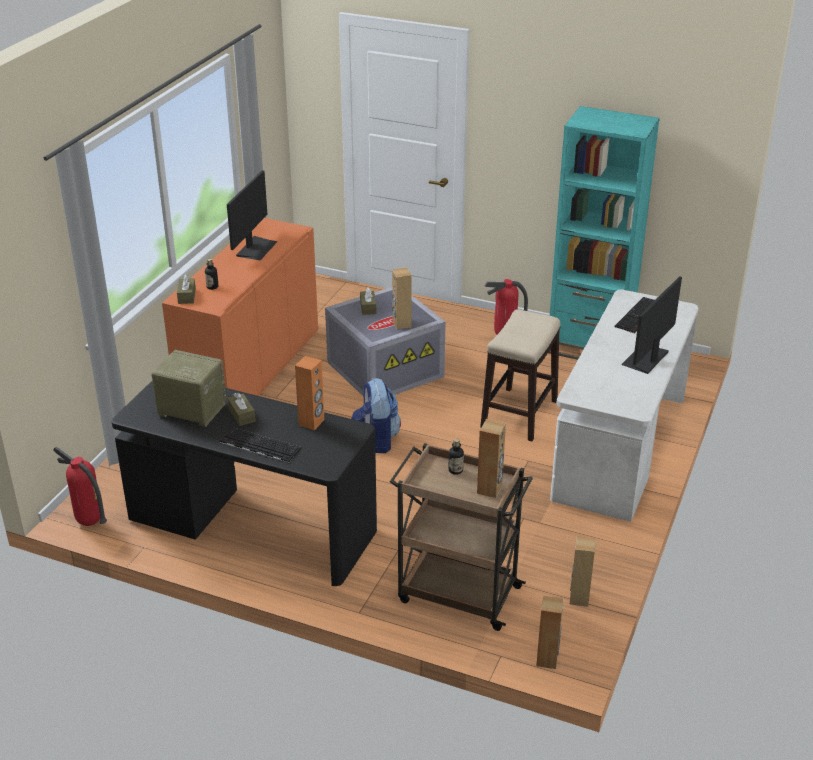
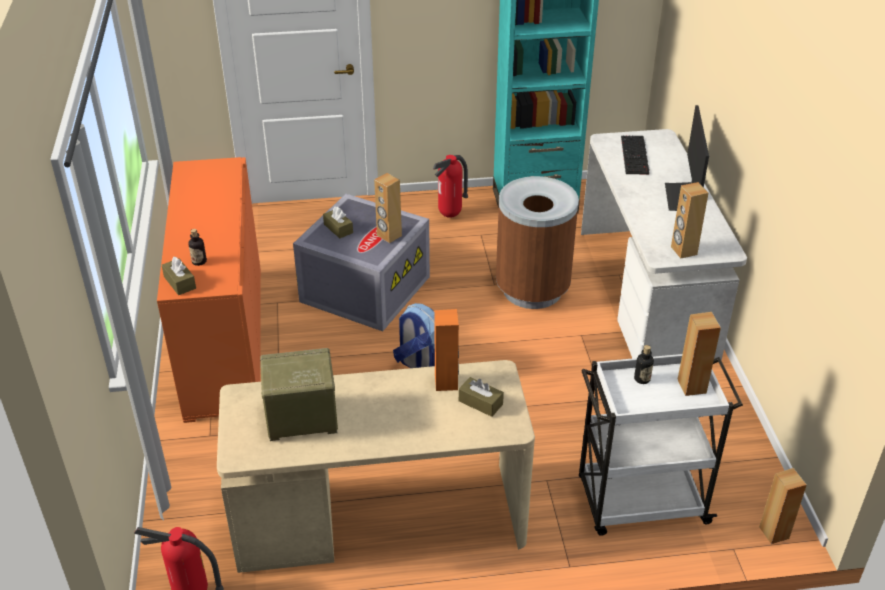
camera: 30 degrees left, 5 degrees up
black desk [111,381,377,586] -> beige desk [217,360,535,573]
keyboard [219,428,301,463] -> none
monitor [227,170,278,260] -> none
brown tissue box [227,393,256,426] -> brown tissue box moved to [459,377,504,417]
brown cart [390,443,533,631] -> white cart [579,354,743,536]
stool [480,309,561,441] -> brown trash can [496,176,579,309]
brown speaker [570,536,596,607] -> brown speaker moved to [671,182,708,259]

